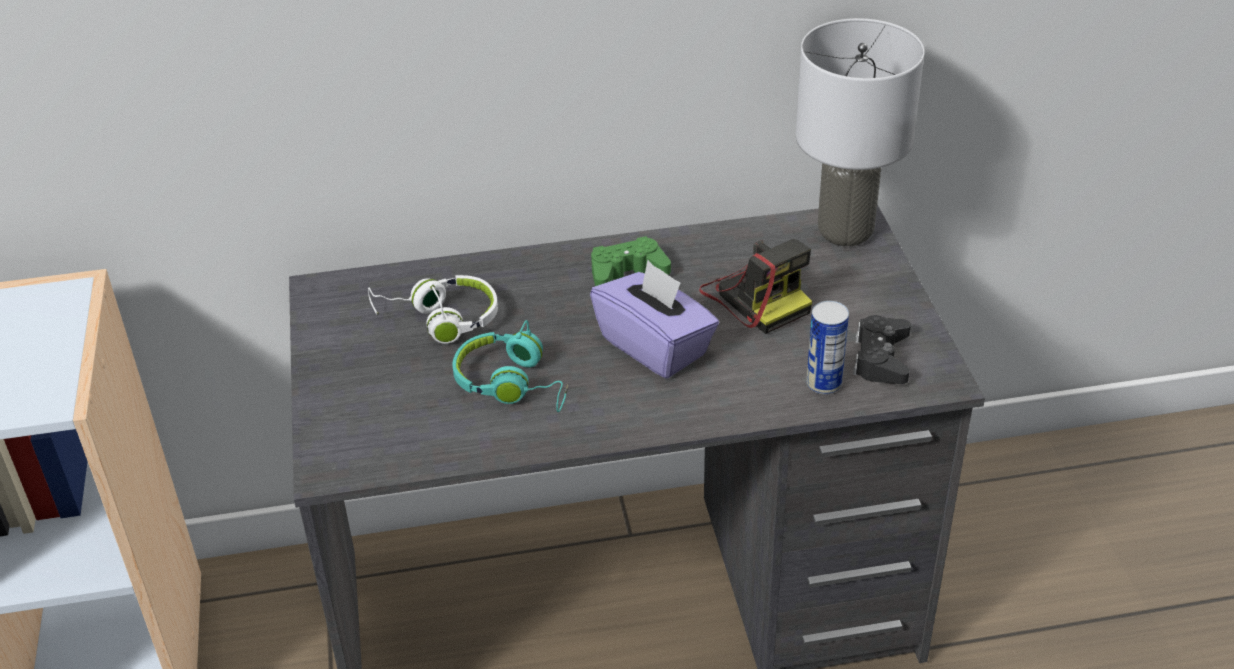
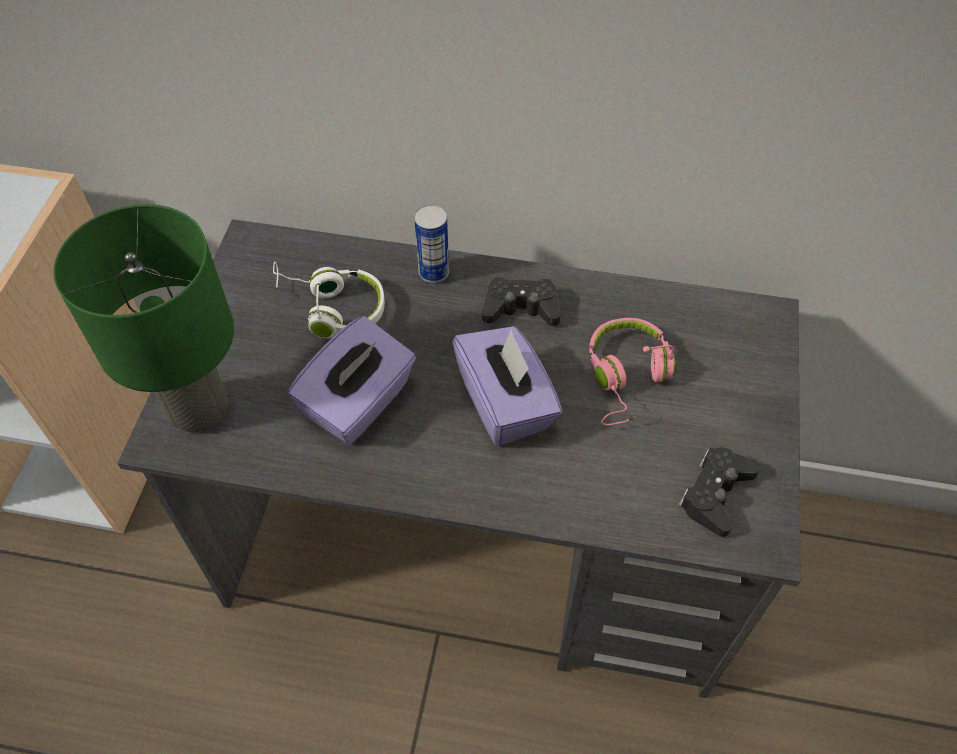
camera: 20 degrees right, 15 degrees up
turquoise headphones [452,320,568,412] -> purple tissue box [288,316,416,444]
green game controller [591,236,671,286] -> black game controller [482,277,561,326]
camera [699,239,812,334] -> pink headphones [588,318,676,425]
white table lamp [796,18,925,246] -> none
can [806,301,849,395] -> can moved to [414,205,449,284]
none -> green table lamp [53,204,234,432]

